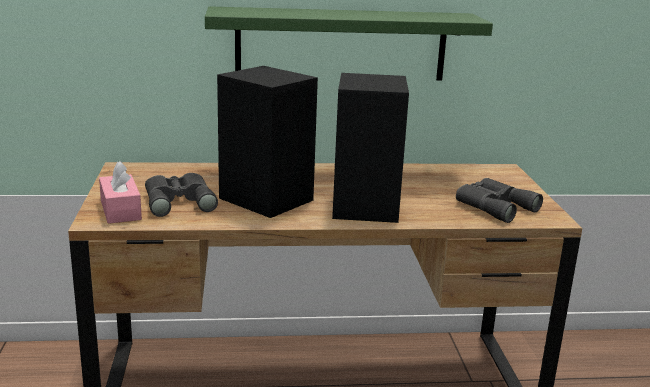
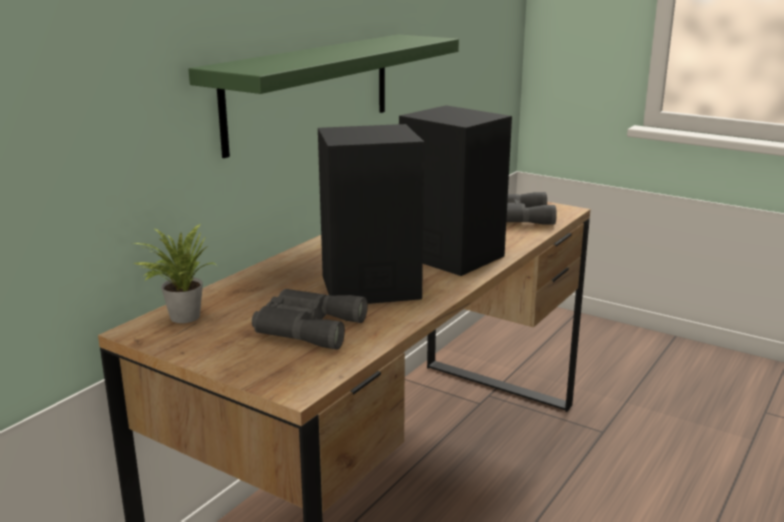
camera: 50 degrees left, 0 degrees up
pink tissue box [99,161,142,224] -> none
none -> potted plant [133,224,216,323]

